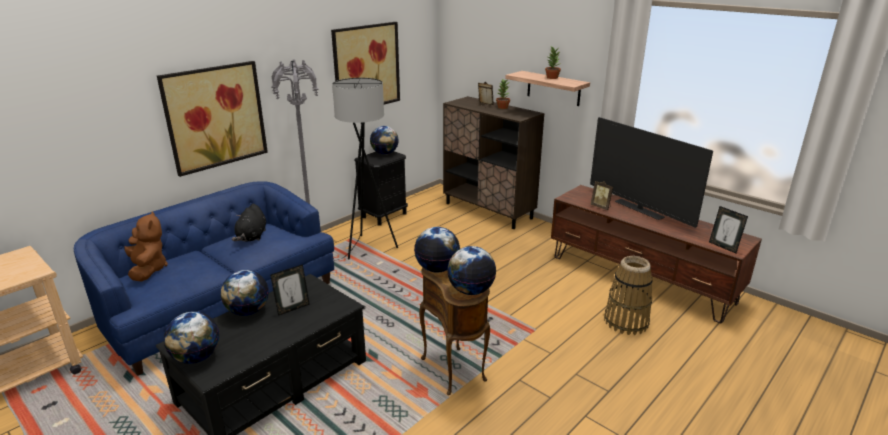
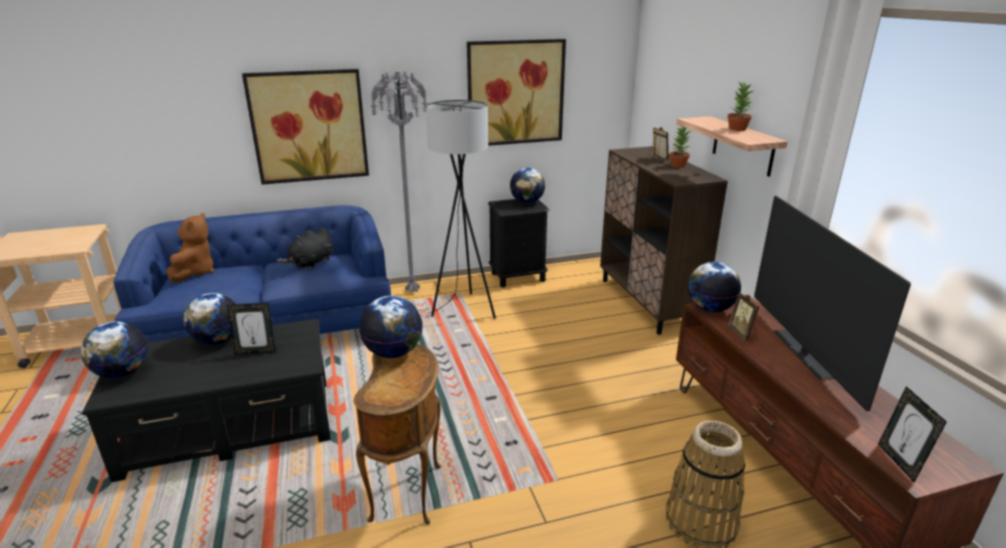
camera: 30 degrees right, 0 degrees up
globe [447,246,496,295] -> globe moved to [688,262,741,312]

